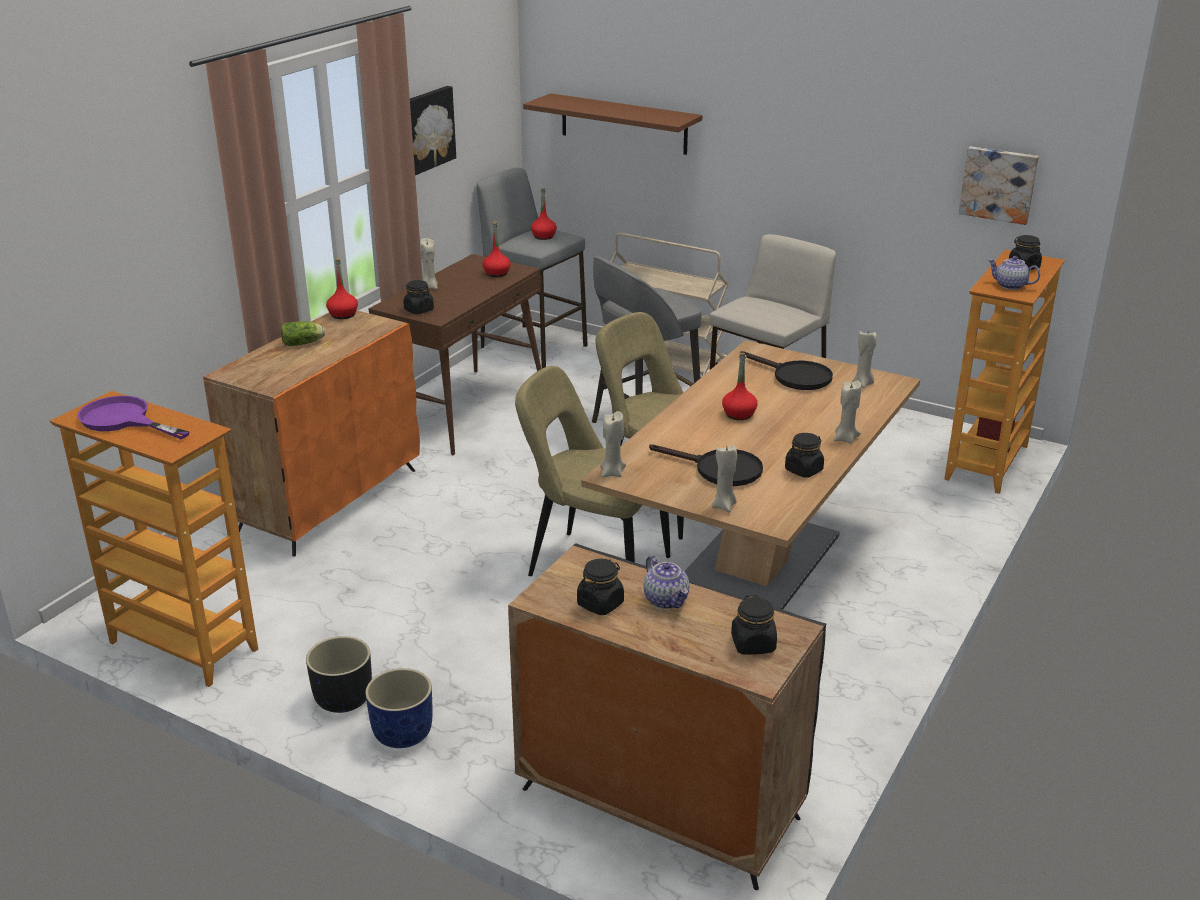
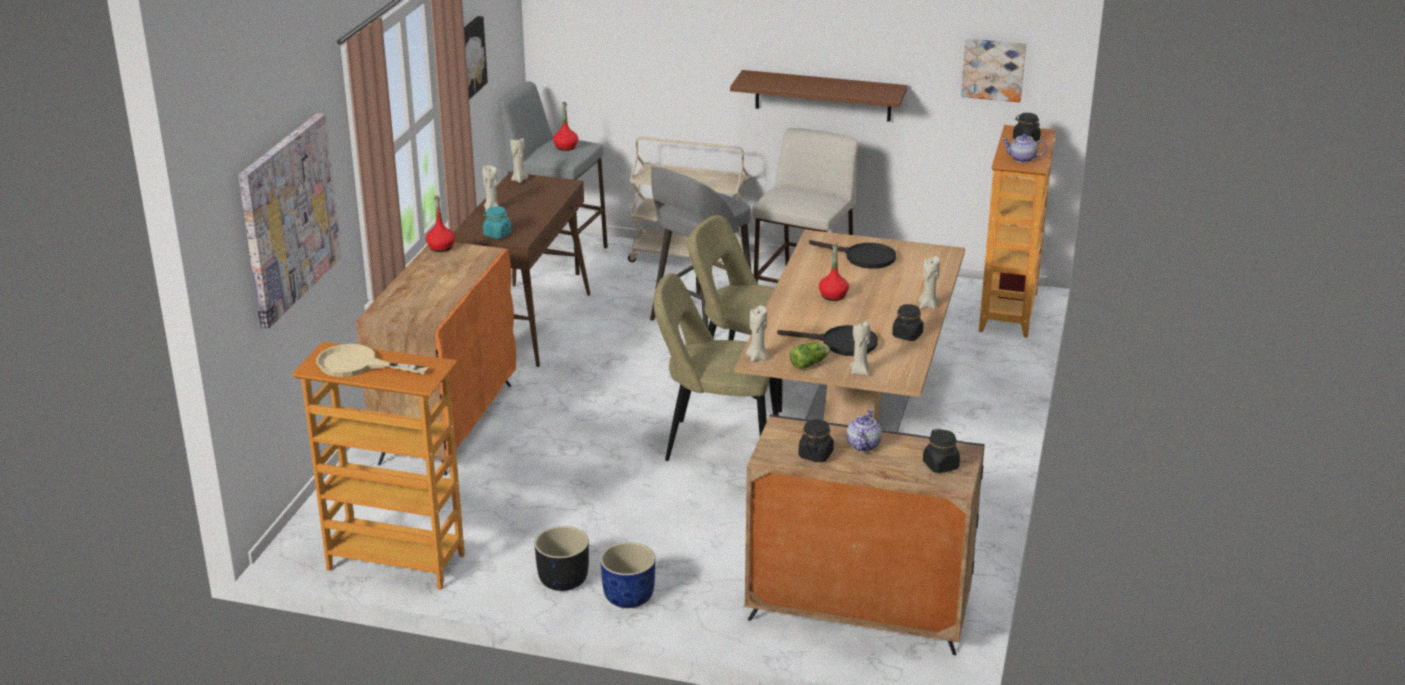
camera: 15 degrees left, 0 degrees up
purple frying pan [77,396,189,439] -> beige frying pan [316,344,428,377]
lettuce [281,321,325,346] -> lettuce moved to [789,342,830,369]
black jar [403,280,434,314] -> turquoise jar [483,206,512,239]
red bottle [483,222,511,277] -> none
brown shelf [523,93,702,155] -> brown shelf moved to [730,70,907,122]
teapot [643,555,689,609] -> teapot turned 120 degrees counterclockwise [846,409,882,452]
beige candle [852,331,877,389] -> beige candle moved to [510,138,528,183]
none -> picture [238,113,342,328]

